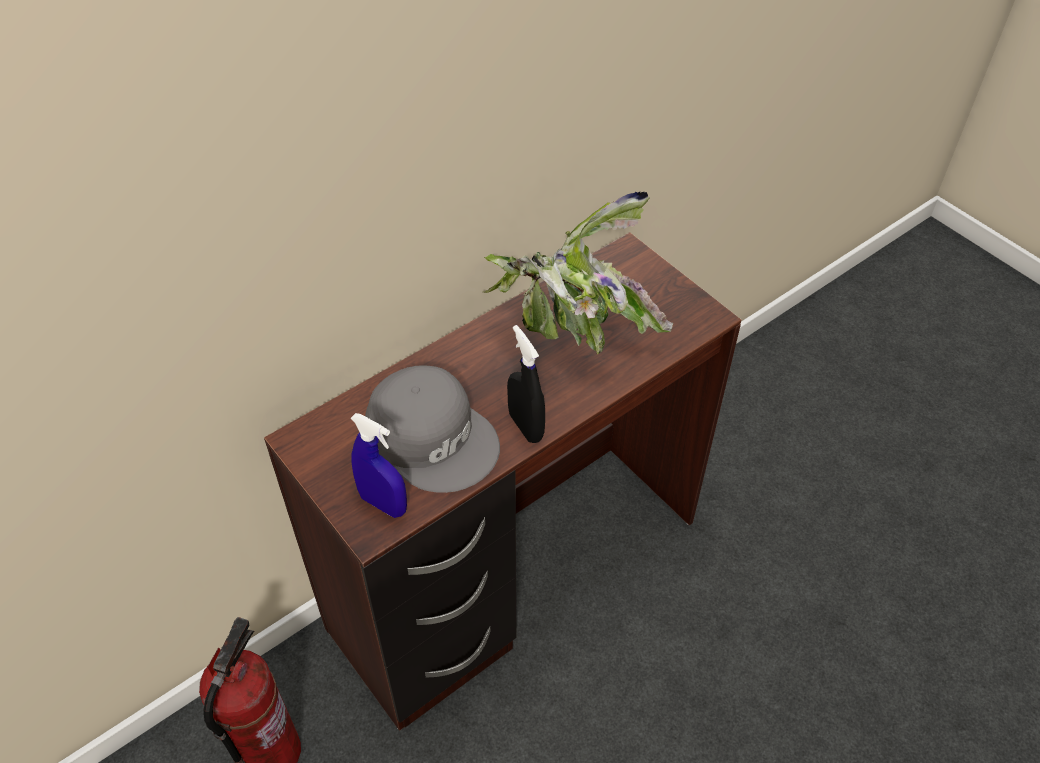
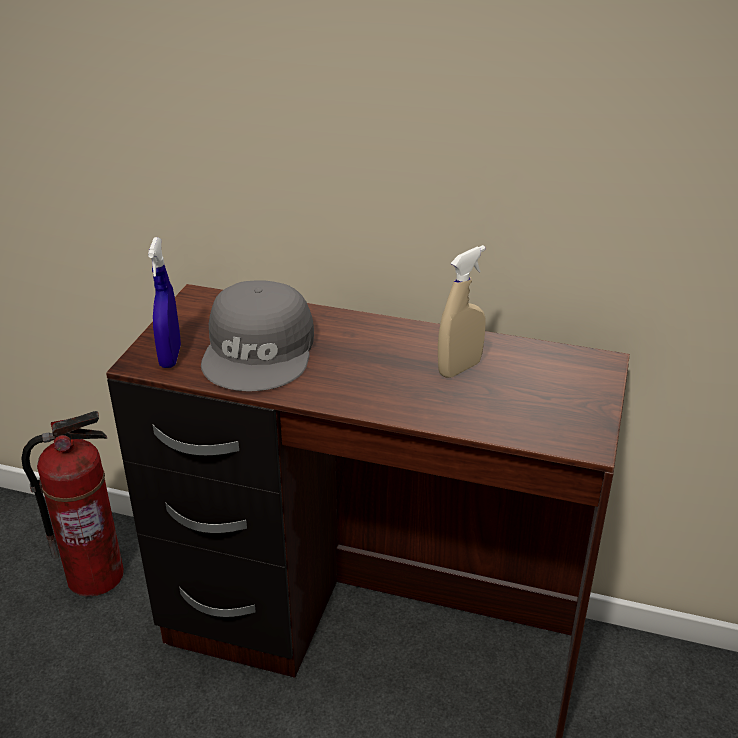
camera: 55 degrees right, 15 degrees down
potted plant [483,191,673,355] -> beige spray bottle [438,245,486,378]
black spray bottle [507,325,545,443] -> none

